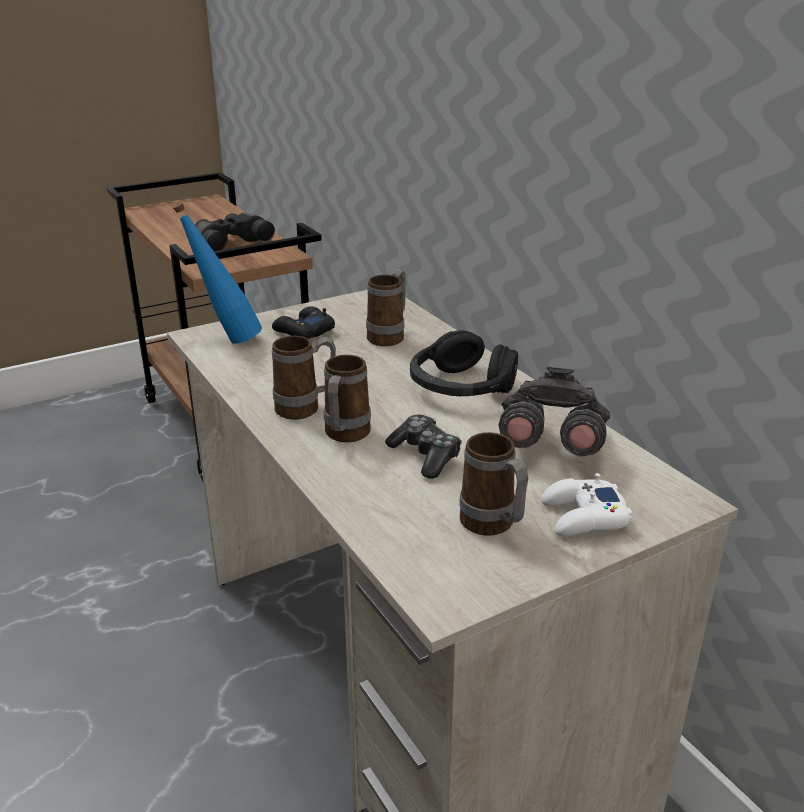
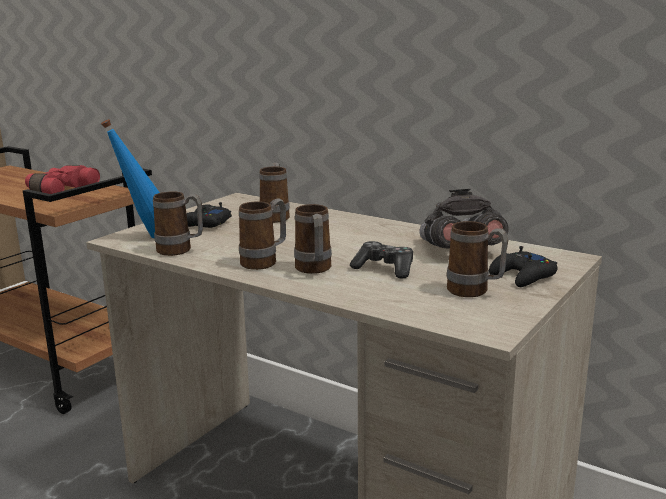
camera: 25 degrees left, 10 degrees down
black binoculars [195,213,275,251] -> red binoculars [25,165,100,194]
black headphones [410,330,518,396] -> none
white game controller [541,473,632,536] -> black game controller [489,246,558,287]
none -> mug [153,191,203,256]

